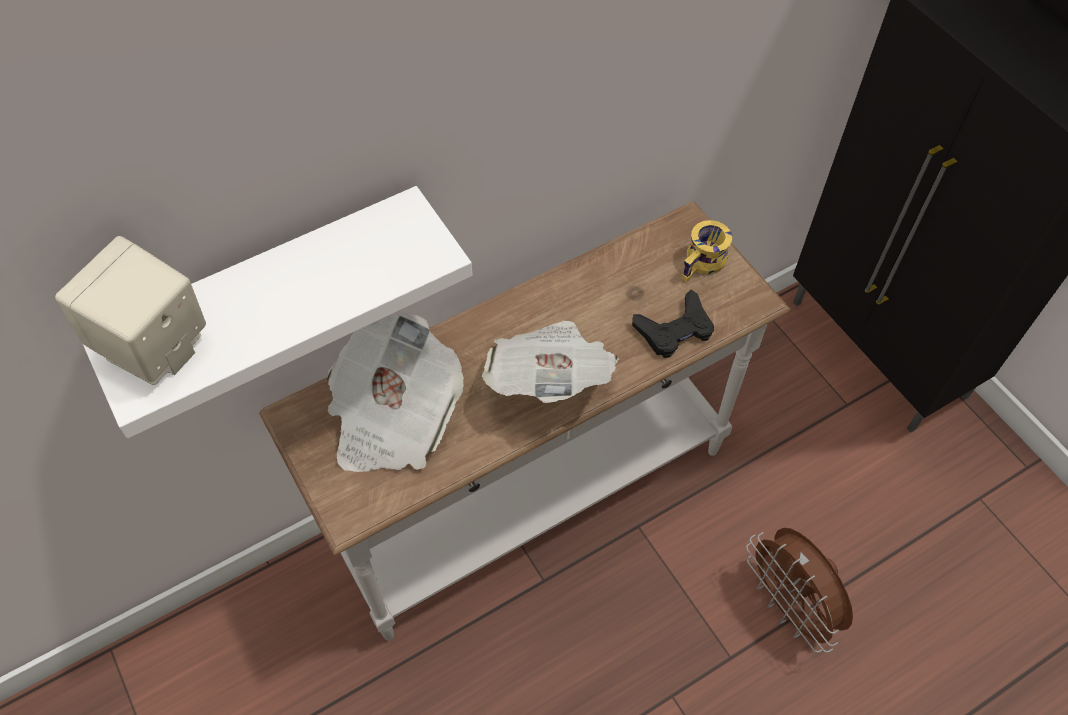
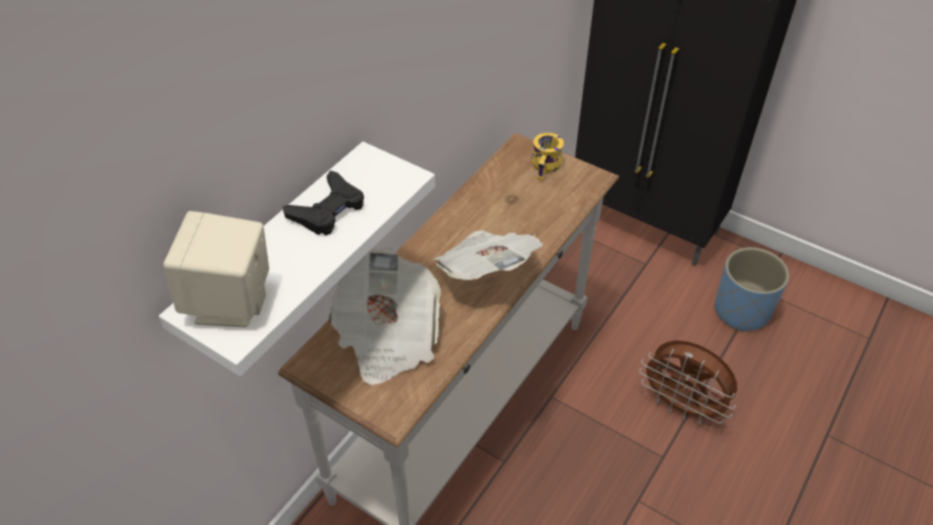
camera: 25 degrees left, 10 degrees down
black game controller [632,289,714,358] -> black game controller moved to [282,170,364,235]
none -> blue planter [715,247,789,332]

